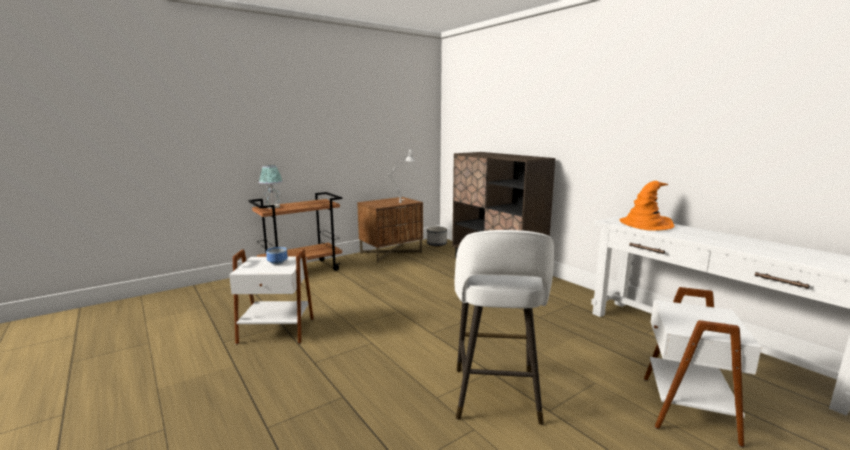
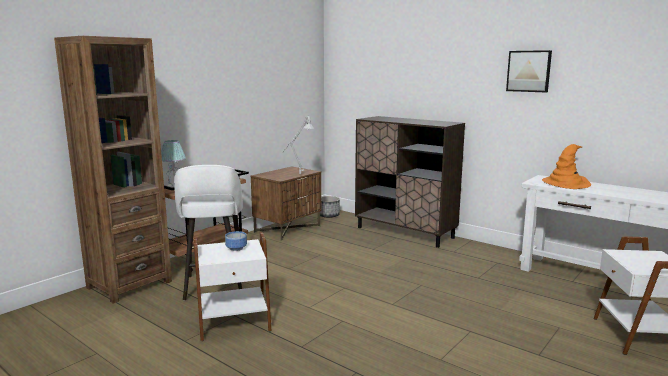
camera: 15 degrees left, 0 degrees up
white stool [455,230,554,425] -> white stool moved to [174,165,243,301]
none -> brown bookcase [54,36,172,304]
none -> picture [506,50,552,92]

